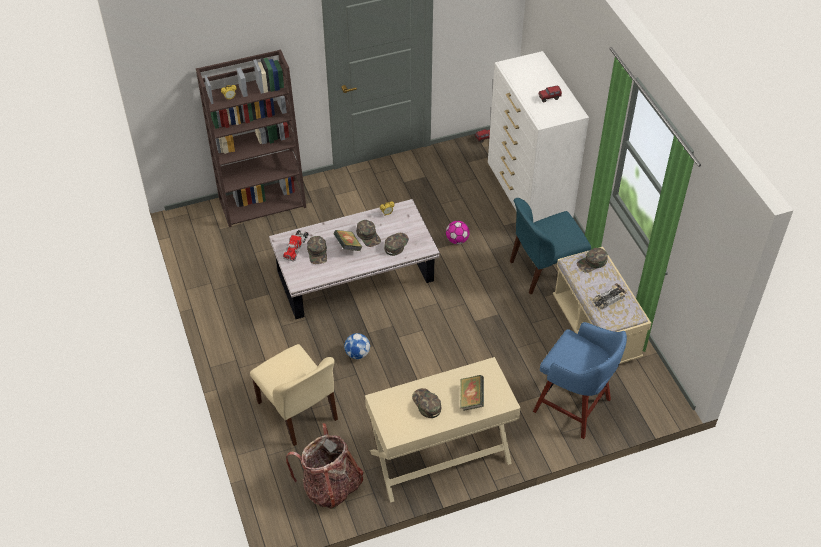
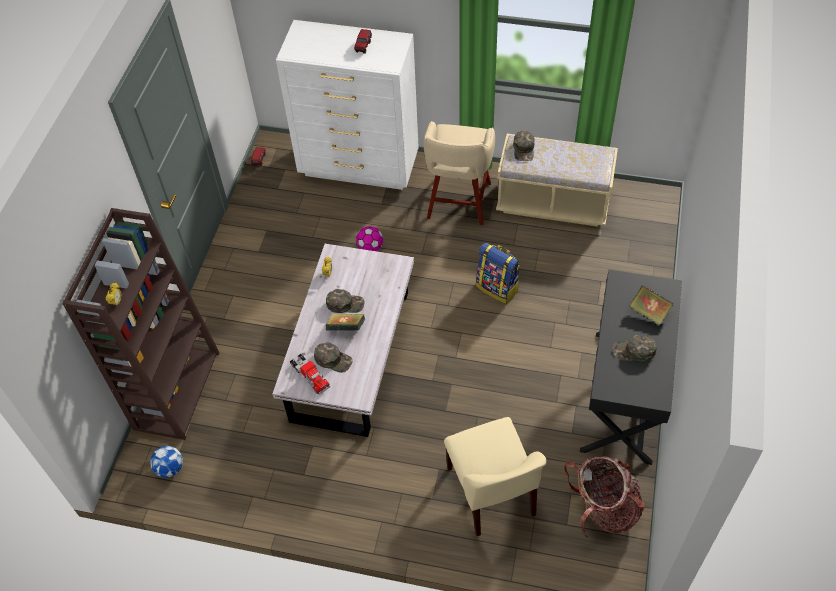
camera: 55 degrees left, 5 degrees up
beige chair [250,344,338,446] -> beige chair turned 75 degrees clockwise [444,417,547,536]
football [344,333,370,359] -> football moved to [150,446,183,478]
beige desk [365,357,521,503] -> black desk [580,270,682,465]
green cap [384,233,409,256] -> none
blue chair [510,198,591,294] -> beige stool [423,121,495,225]
blue stool [533,322,627,439] -> none
toy car [592,283,626,310] -> none
none -> backpack [476,243,520,304]

